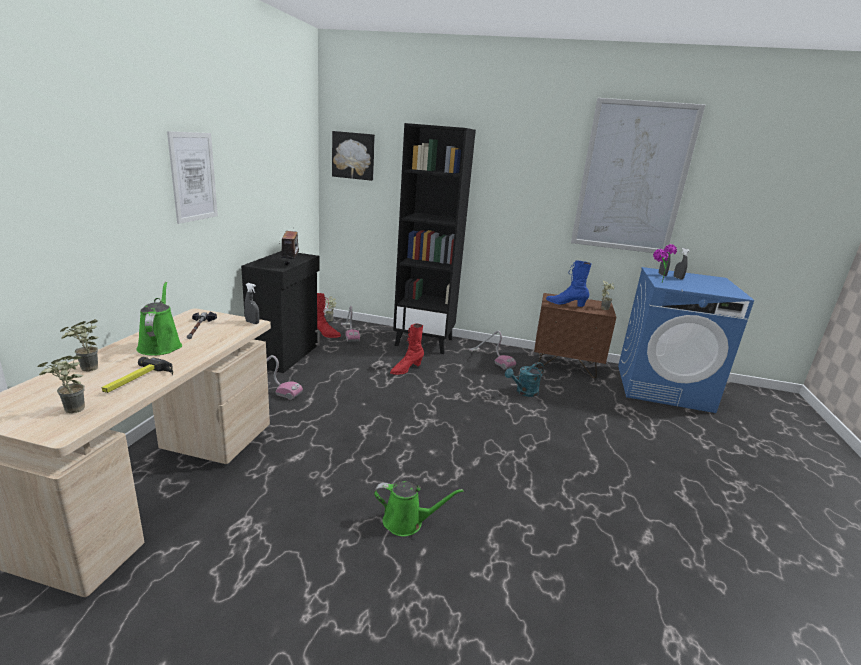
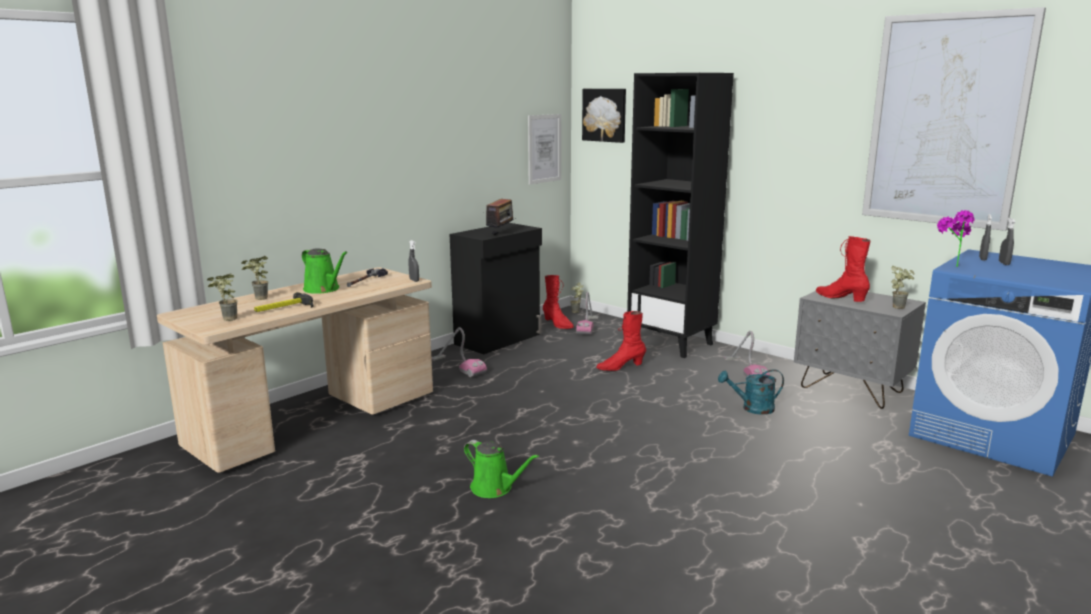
camera: 30 degrees right, 5 degrees down
green watering can [137,282,182,356] -> green watering can turned 120 degrees clockwise [302,248,348,294]
picture [167,131,218,224] -> picture moved to [528,114,561,185]
brown nightstand [534,293,617,378] -> grey nightstand [794,285,926,409]
blue boot [546,260,592,307] -> red boot [816,236,871,302]

